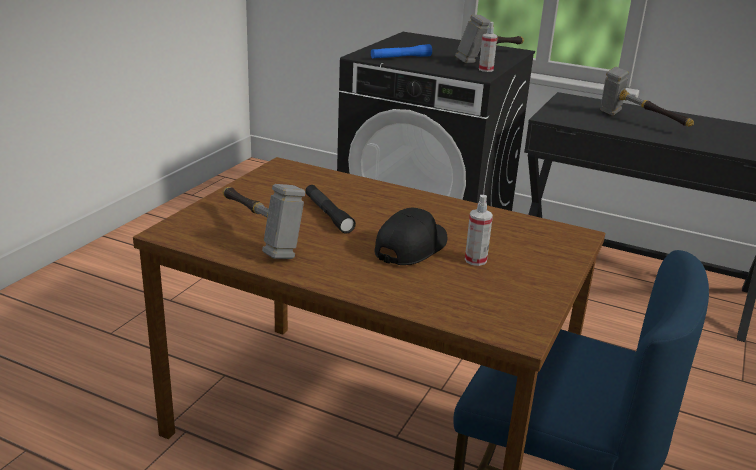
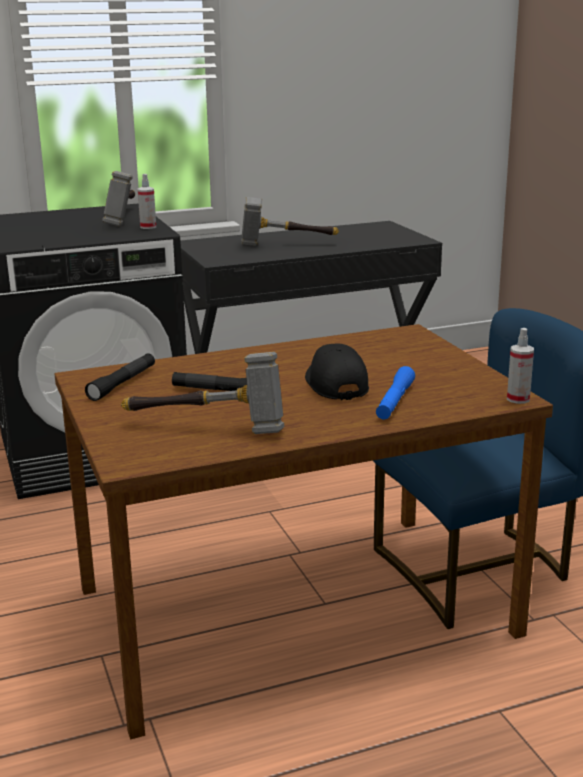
camera: 45 degrees left, 5 degrees down
blue flashlight [371,44,432,59] -> blue flashlight moved to [376,366,415,419]
spray bottle [465,195,493,266] -> spray bottle moved to [507,328,534,404]
none -> black flashlight [85,353,155,401]

